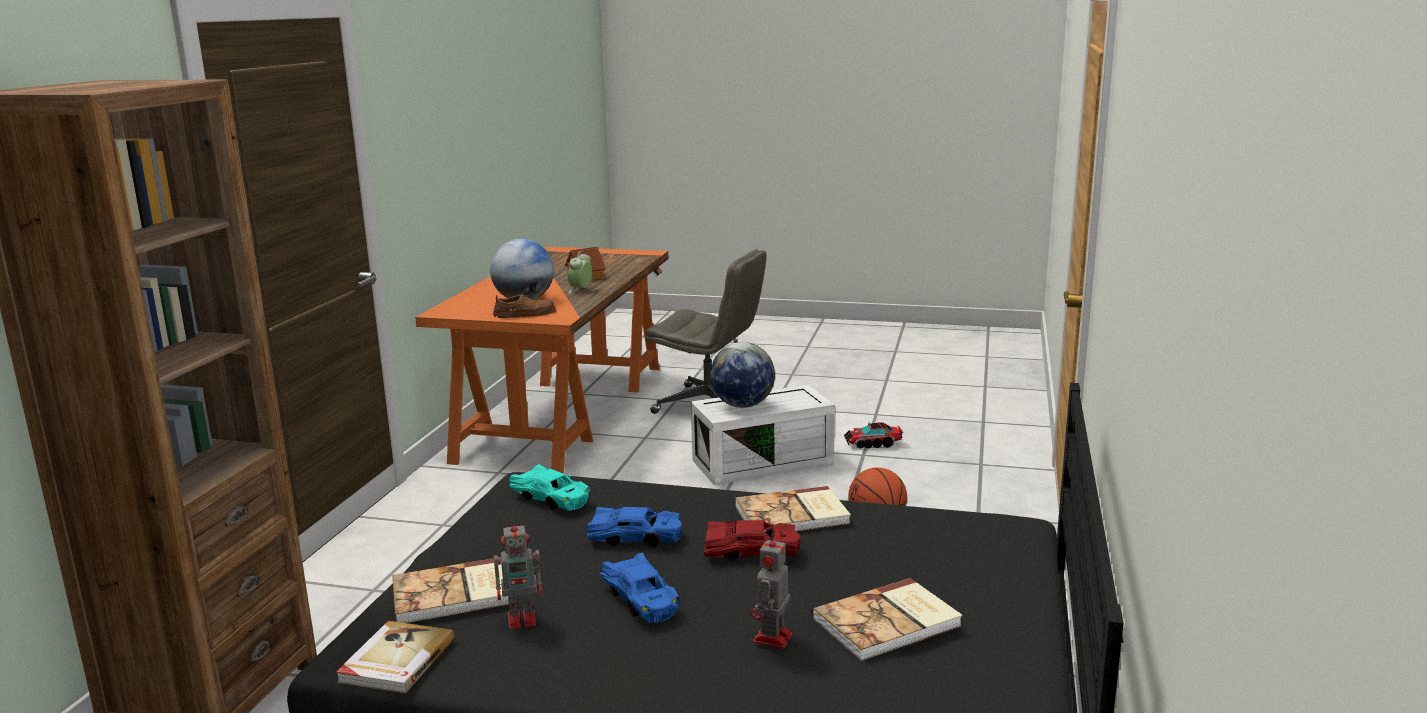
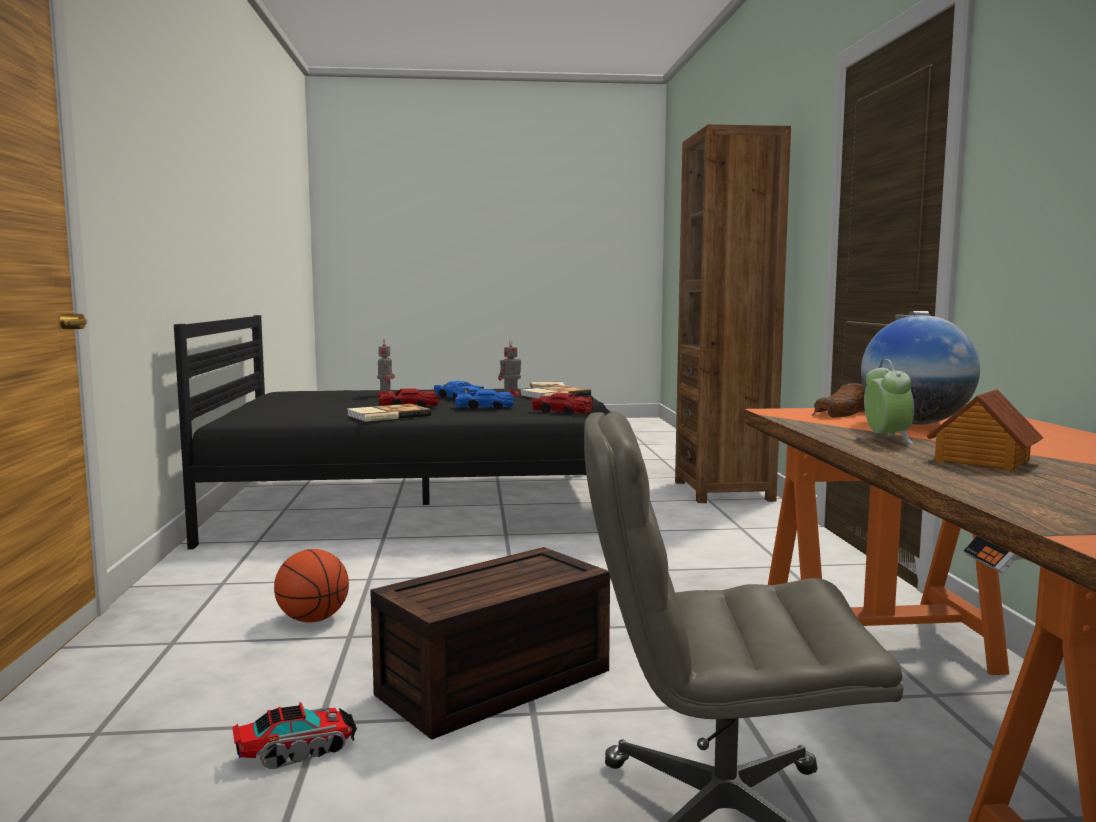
camera: 160 degrees right, 10 degrees down
turquoise toy car [509,464,590,511] -> red toy car [532,393,594,415]
white storage box [691,385,835,485] -> brown storage box [370,547,610,740]
globe [710,342,775,408] -> none
book [812,578,963,661] -> none

